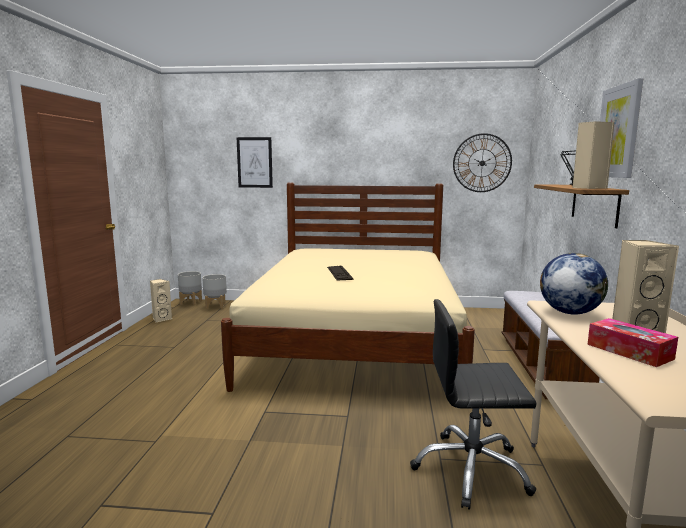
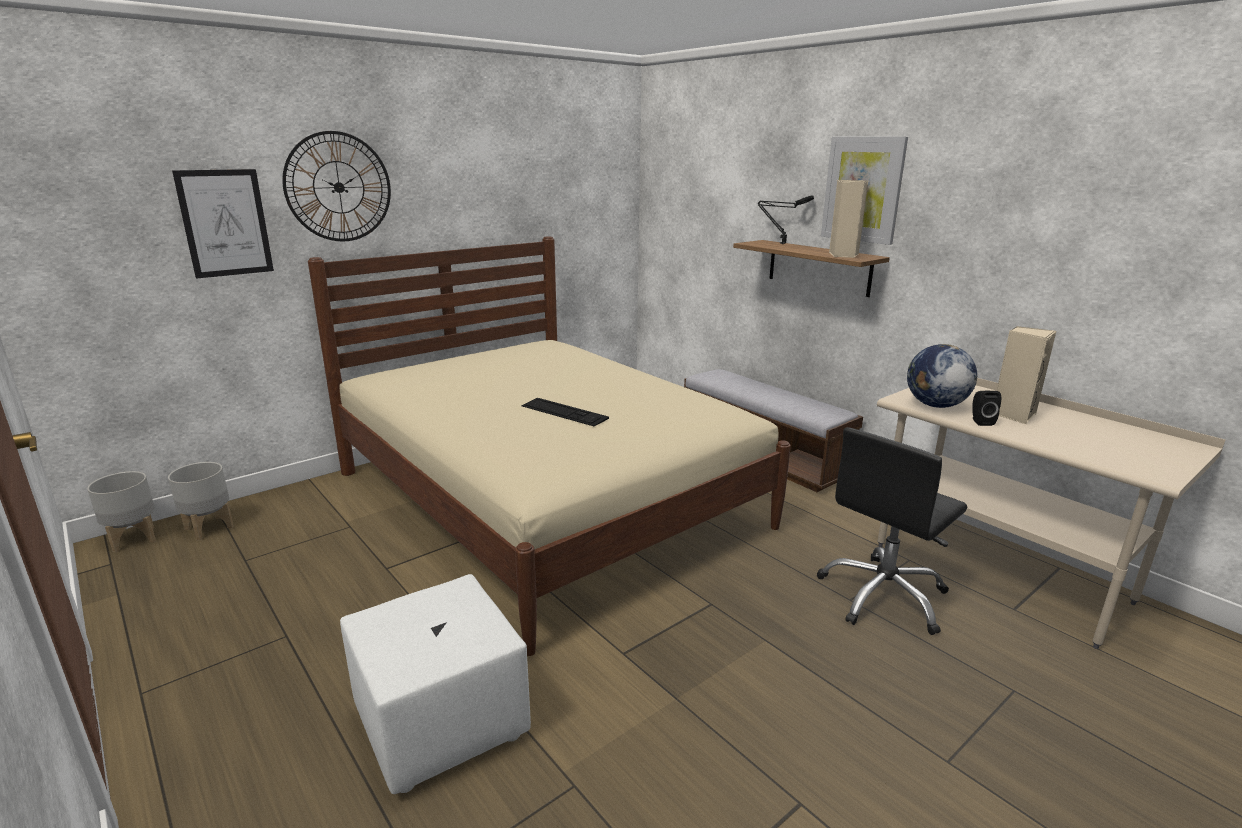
camera: 45 degrees left, 10 degrees up
beige speaker [150,279,172,322] -> none
wall clock [453,133,512,192] -> wall clock moved to [282,131,391,241]
tissue box [587,318,678,367] -> none
none -> white ottoman [340,574,531,794]
none -> black speaker [972,391,1001,426]

